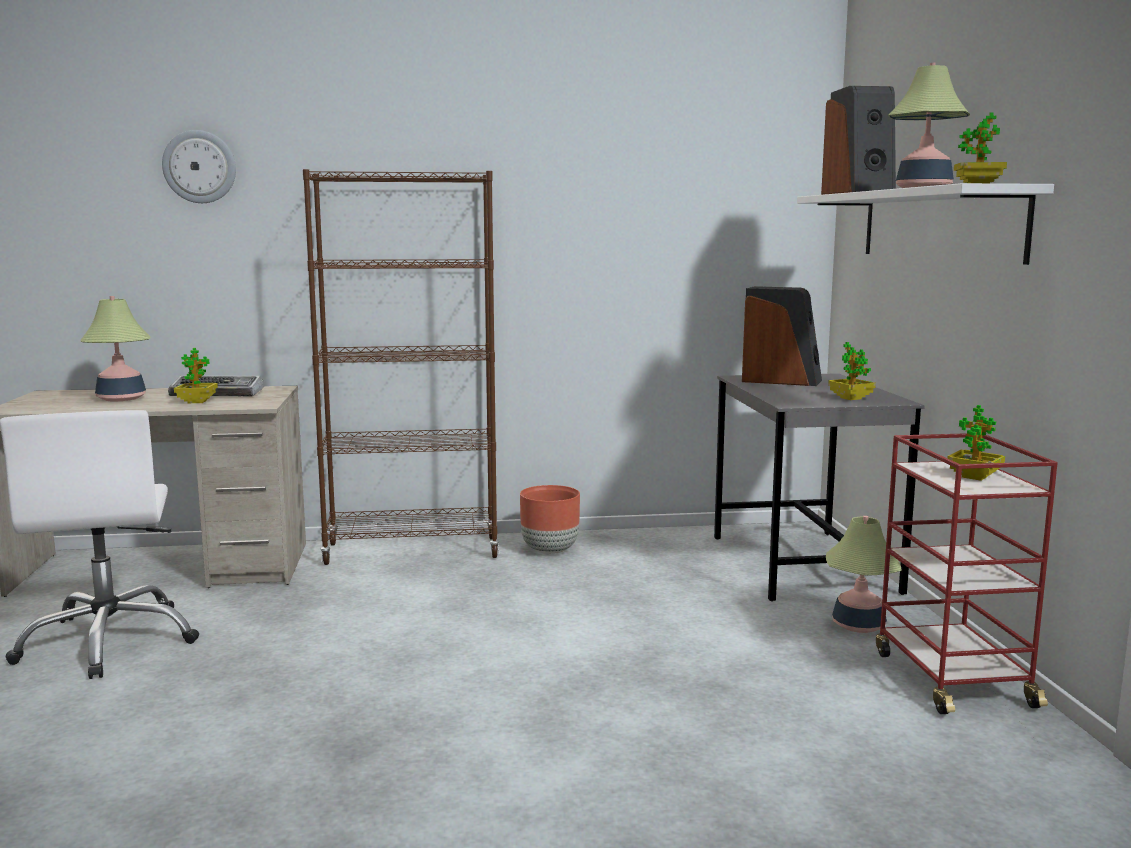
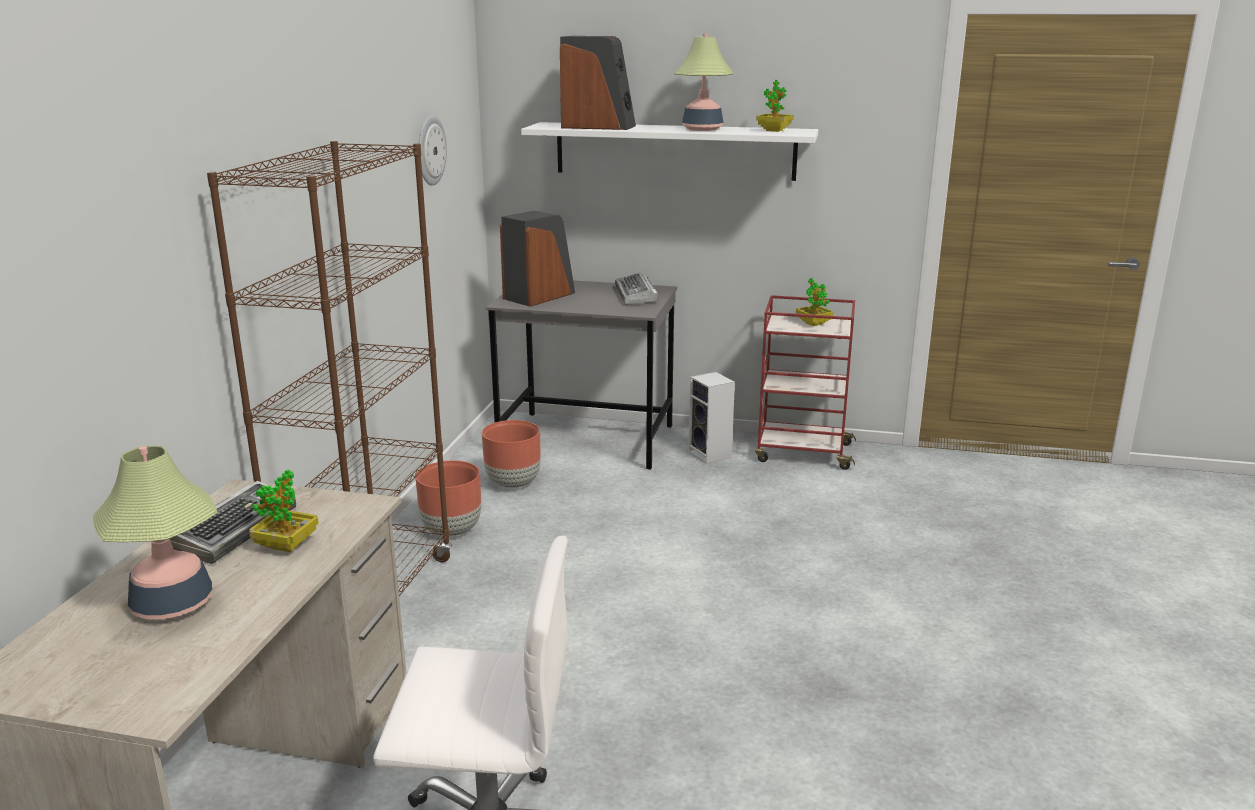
camera: 70 degrees left, 10 degrees up
wall clock [162,130,236,203] -> wall clock moved to [419,115,447,186]
table lamp [826,516,901,633] -> speaker [688,372,735,464]
potted plant [828,342,876,400] -> keyboard [615,273,659,305]
none -> brown planter [482,420,541,488]

